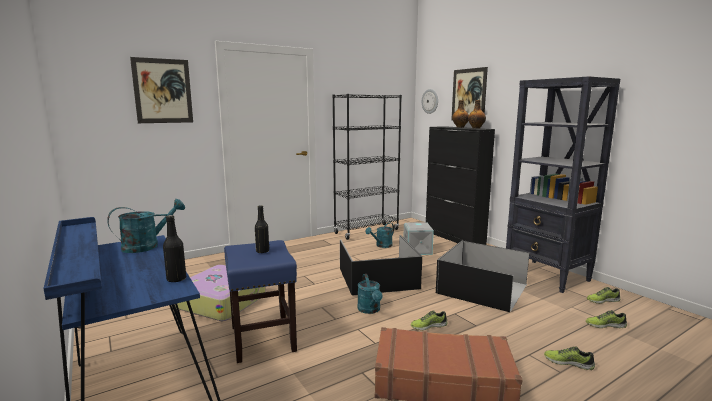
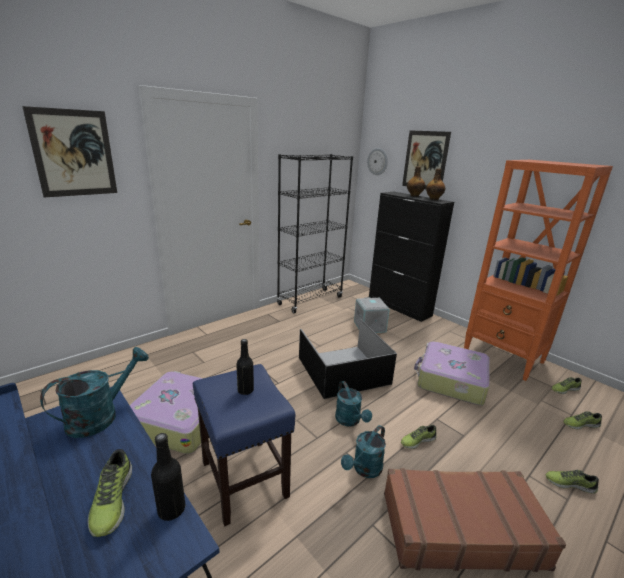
camera: 10 degrees left, 10 degrees up
turquoise watering can [366,223,394,248] -> turquoise watering can moved to [341,425,386,478]
black storage box [436,240,529,312] -> suitcase [414,341,490,405]
black bookcase [506,76,620,293] -> orange bookcase [464,160,613,381]
none -> shoe [88,449,132,537]

